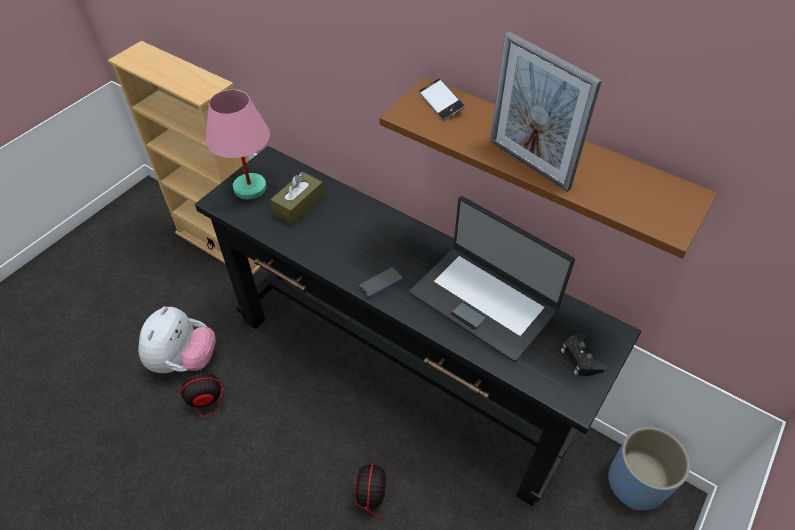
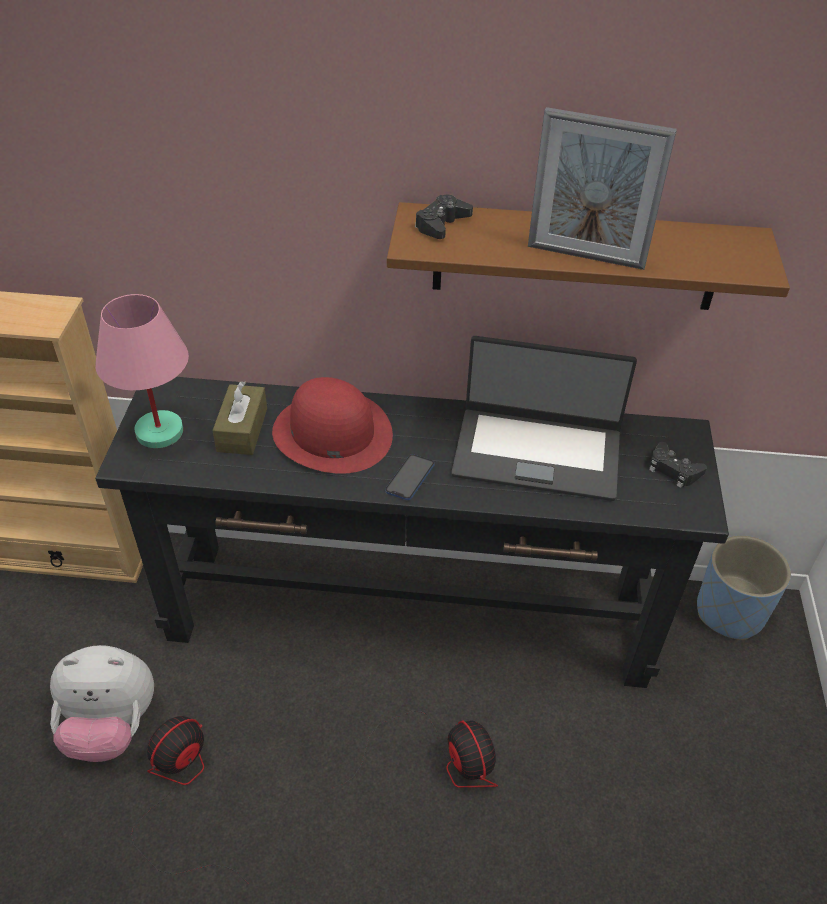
camera: 30 degrees left, 5 degrees down
plush toy [138,306,216,373] -> plush toy turned 105 degrees clockwise [50,645,154,762]
phone [419,79,465,120] -> black game controller [415,195,473,239]
none -> red hat [272,377,393,474]

